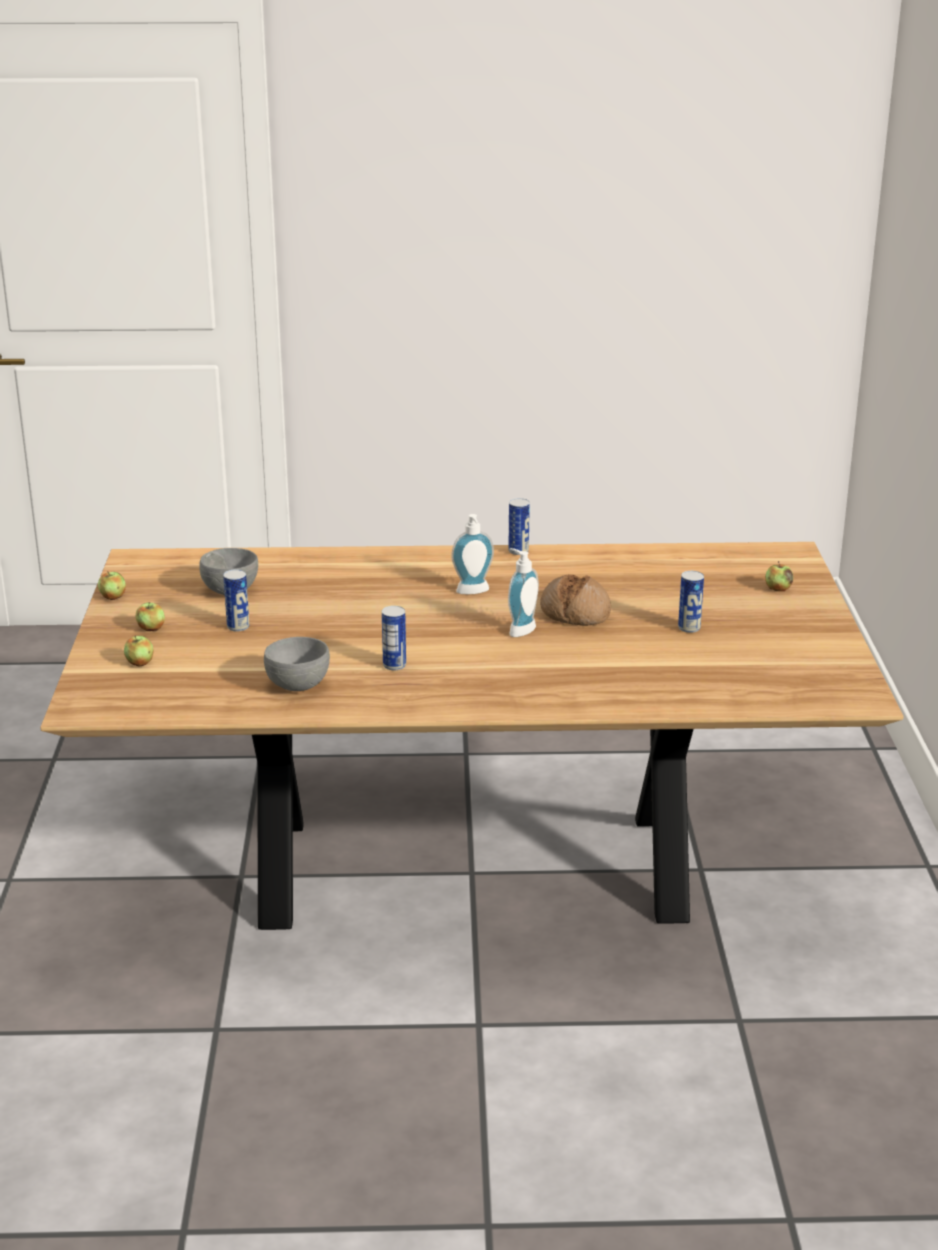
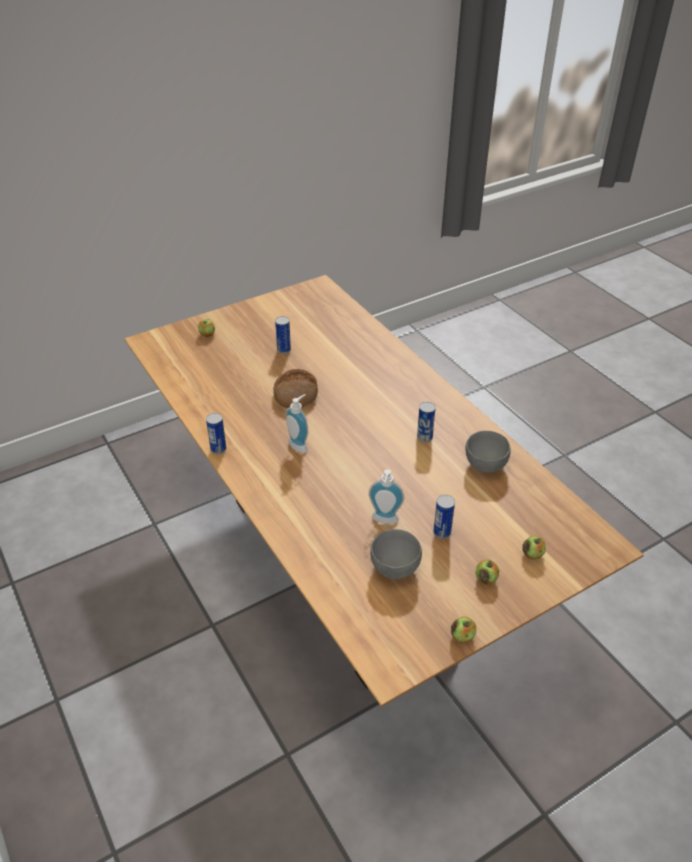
camera: 120 degrees left, 15 degrees up
soap dispenser [508,548,539,637] -> soap dispenser moved to [369,469,404,524]

